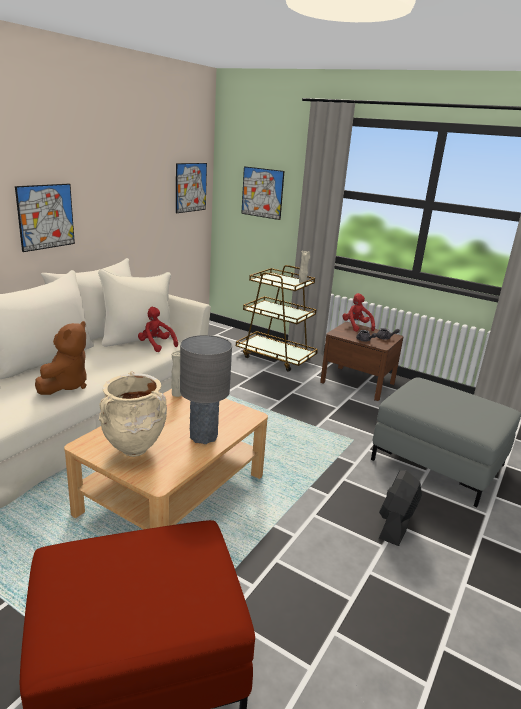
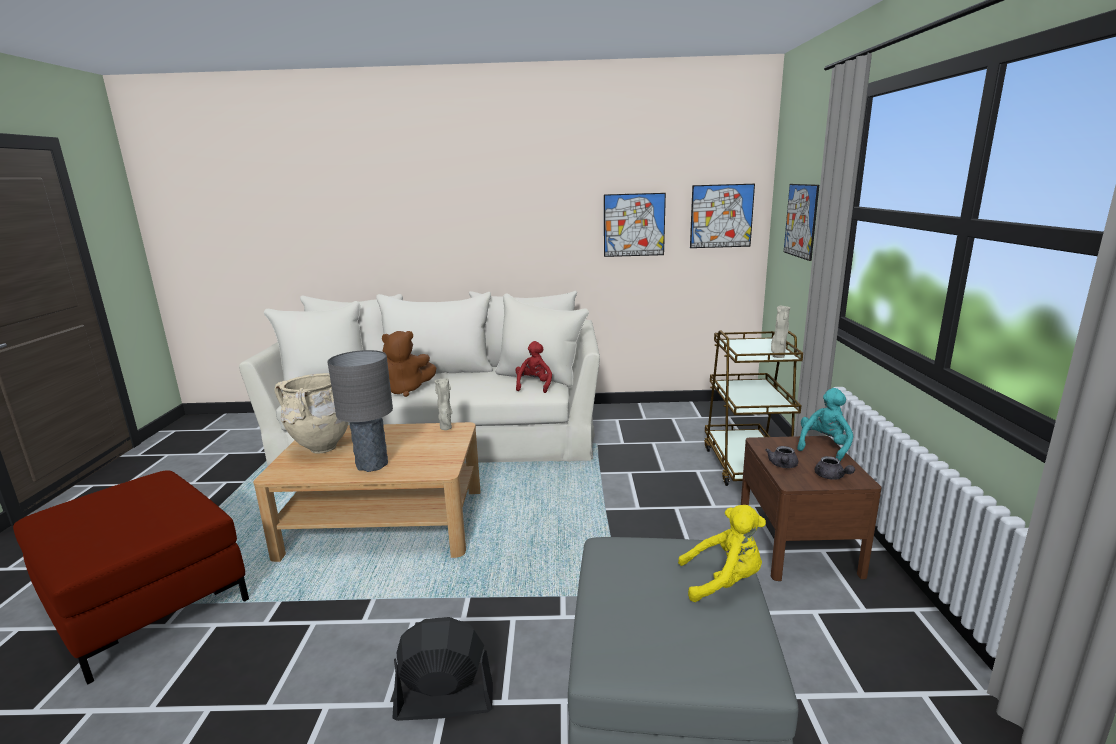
camera: 60 degrees right, 5 degrees down
picture [15,184,75,252] -> picture moved to [604,193,666,257]
red plush toy [342,293,375,332] -> turquoise plush toy [797,388,853,461]
none -> yellow plush toy [678,505,766,602]

